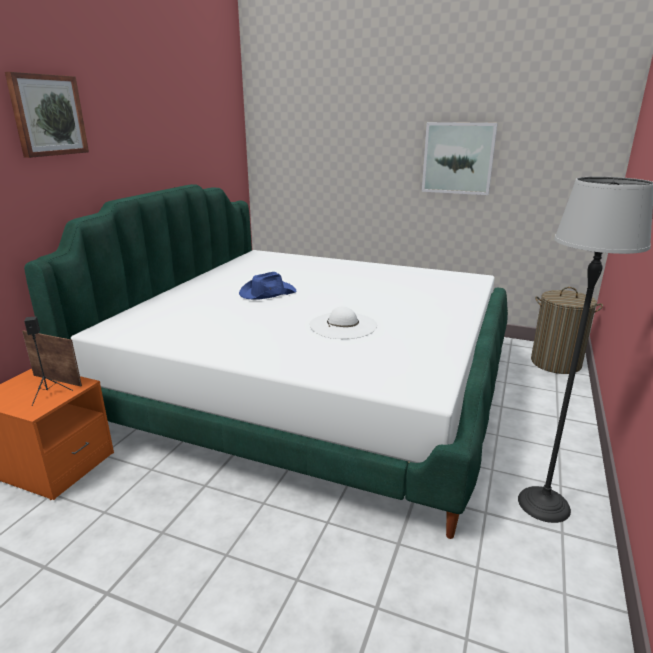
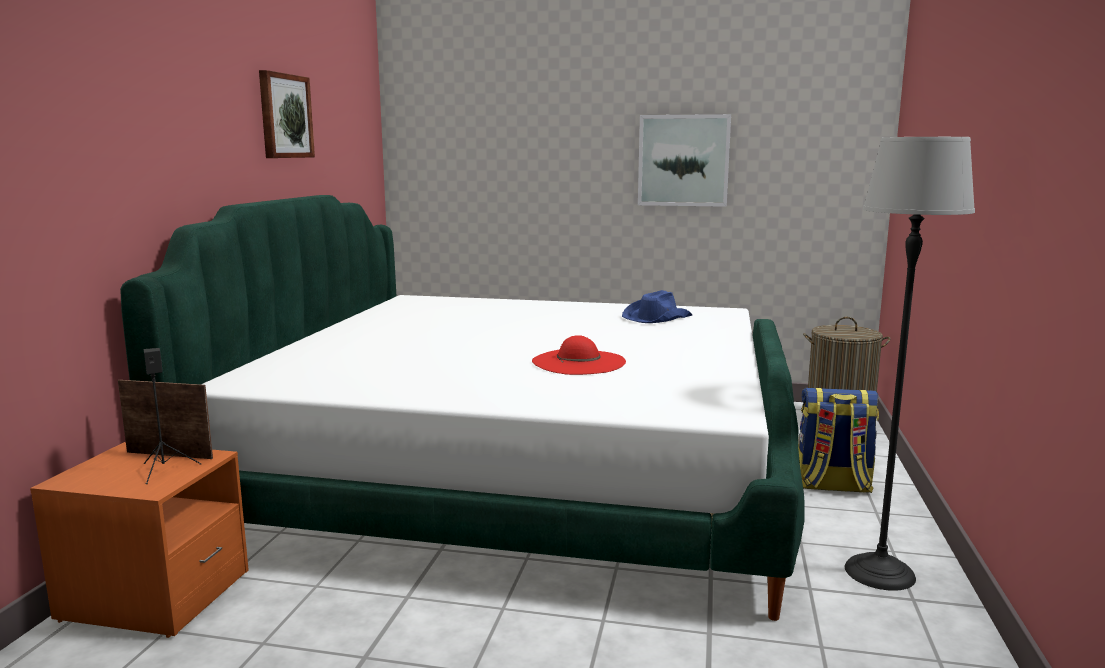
camera: 10 degrees left, 10 degrees down
picture [5,72,89,158] -> picture moved to [259,70,315,158]
blue hat [239,272,297,300] -> blue hat moved to [622,290,692,323]
white hat [310,307,377,339] -> red hat [532,335,626,375]
none -> backpack [798,388,879,493]

